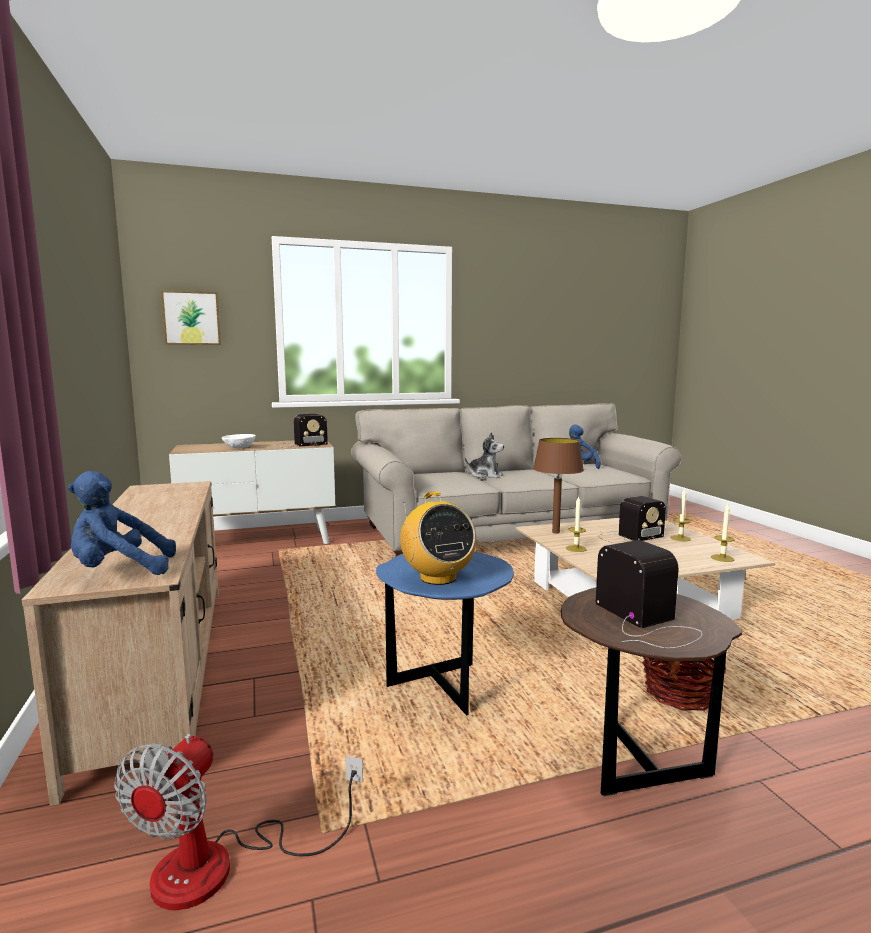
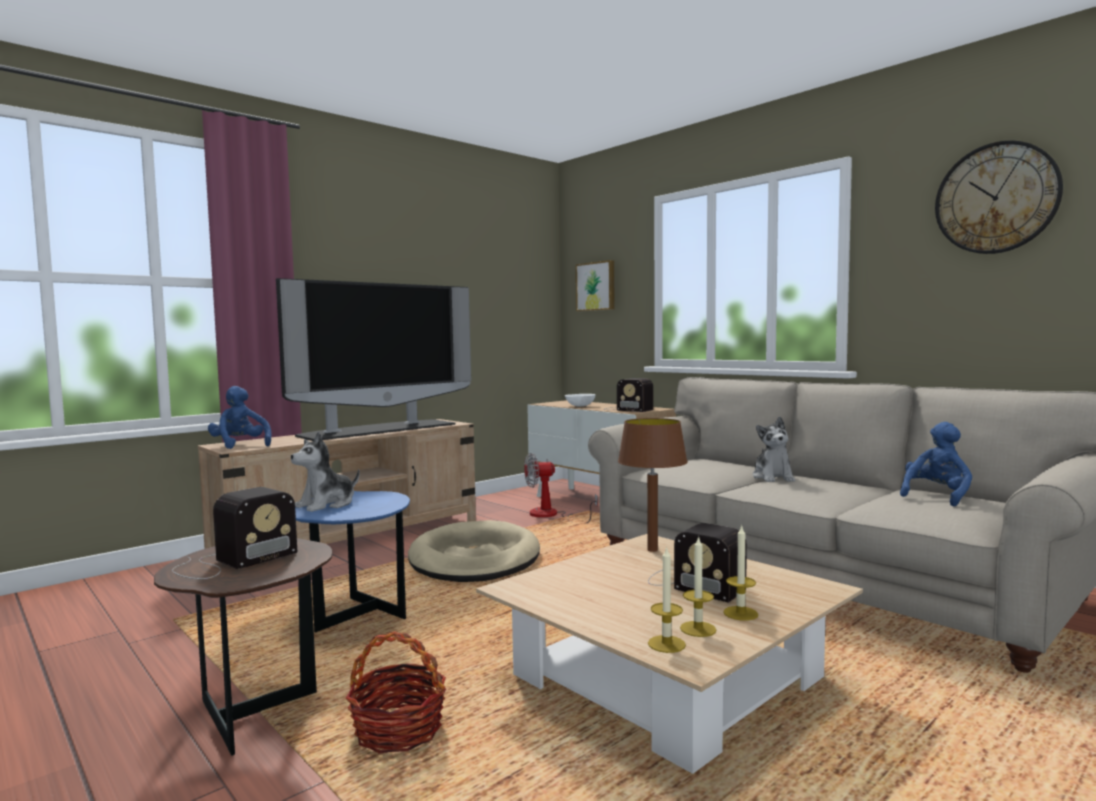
camera: 65 degrees right, 5 degrees down
fan [114,734,363,910] -> fan moved to [524,453,598,523]
radio [400,491,477,585] -> plush toy [291,432,360,512]
candle [566,496,587,552] -> candle moved to [680,535,716,637]
none -> television [276,278,471,441]
none -> beige dog bed [408,520,540,582]
none -> wall clock [935,141,1063,254]

